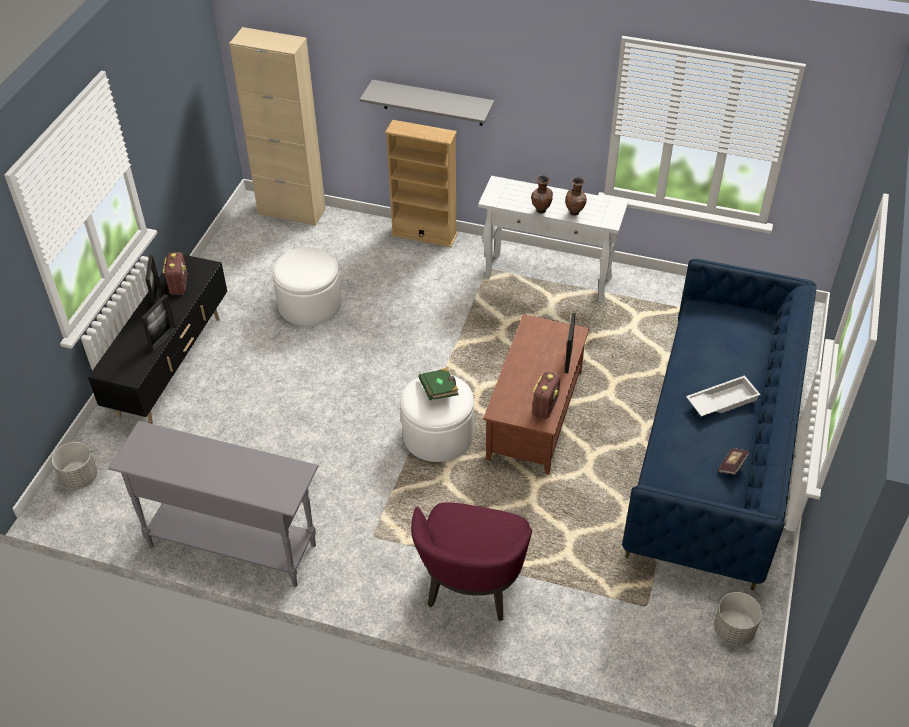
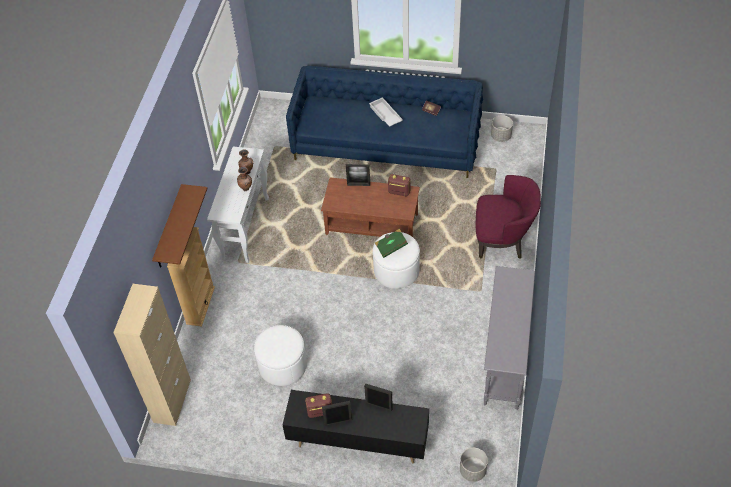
camera: 95 degrees left, 5 degrees up
grey shelf [360,80,494,126] -> brown shelf [152,184,208,268]

